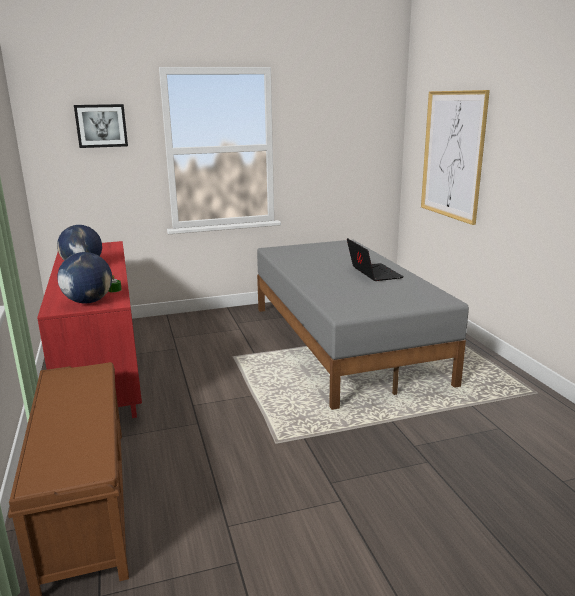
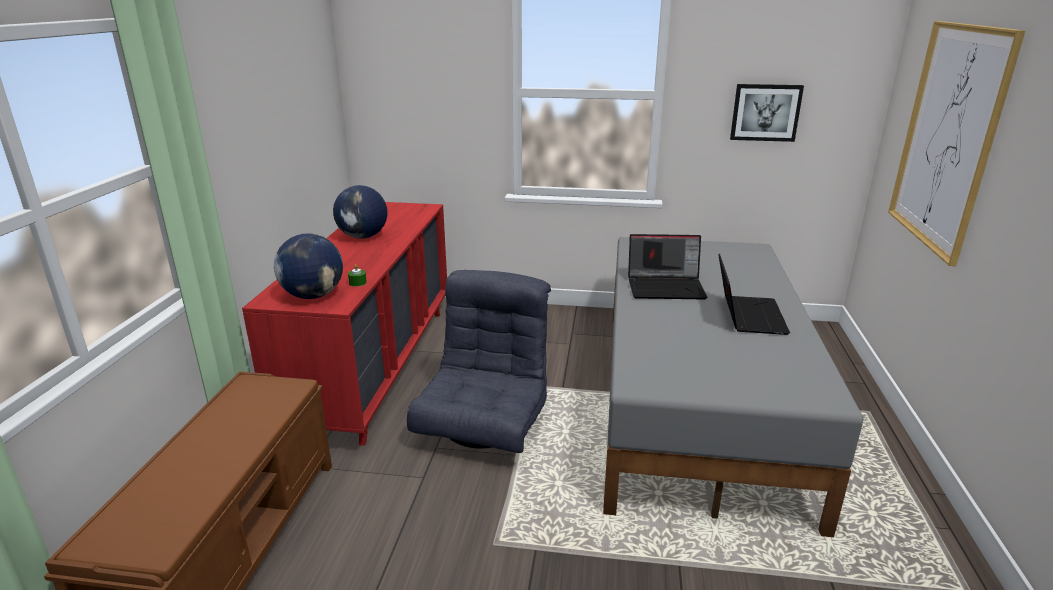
camera: 25 degrees right, 5 degrees up
picture [74,104,128,148] -> picture moved to [730,84,804,142]
none -> grey armchair [407,270,551,453]
none -> laptop [628,234,707,299]

